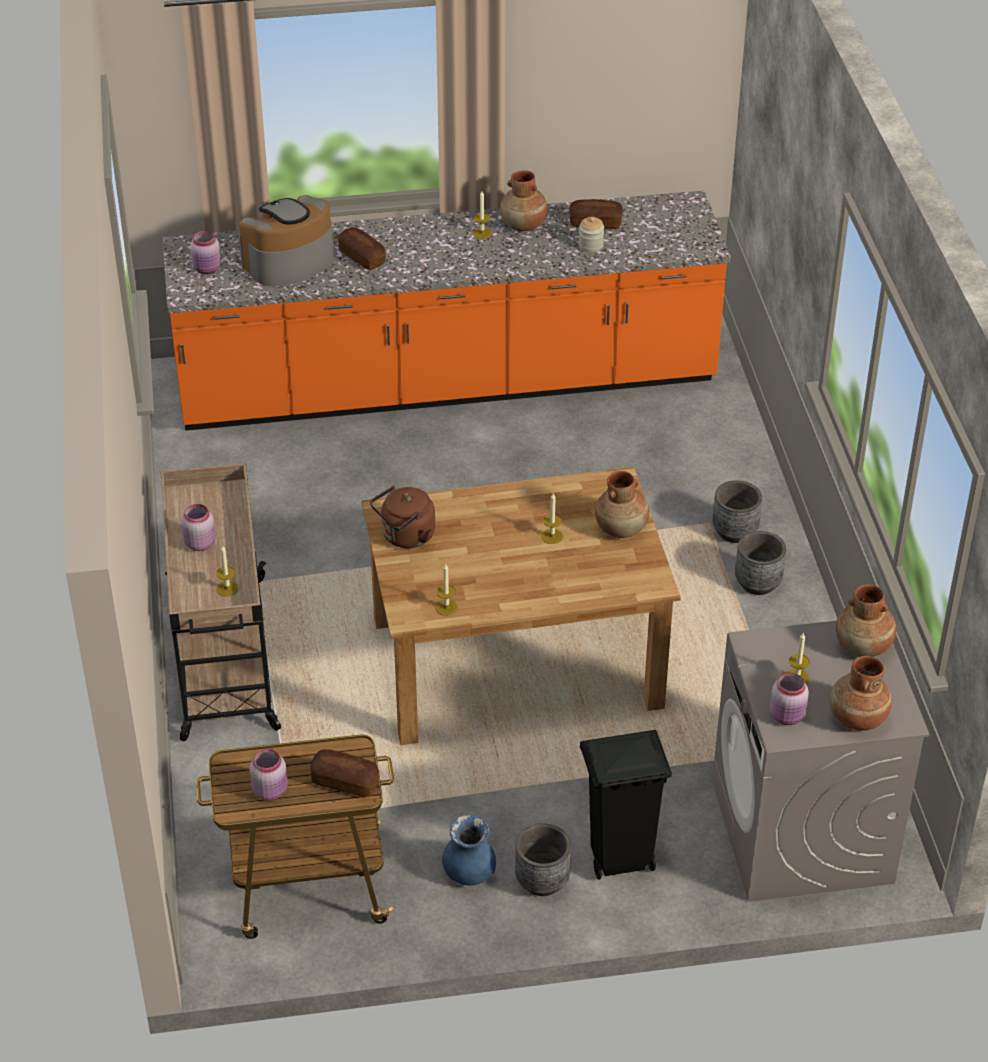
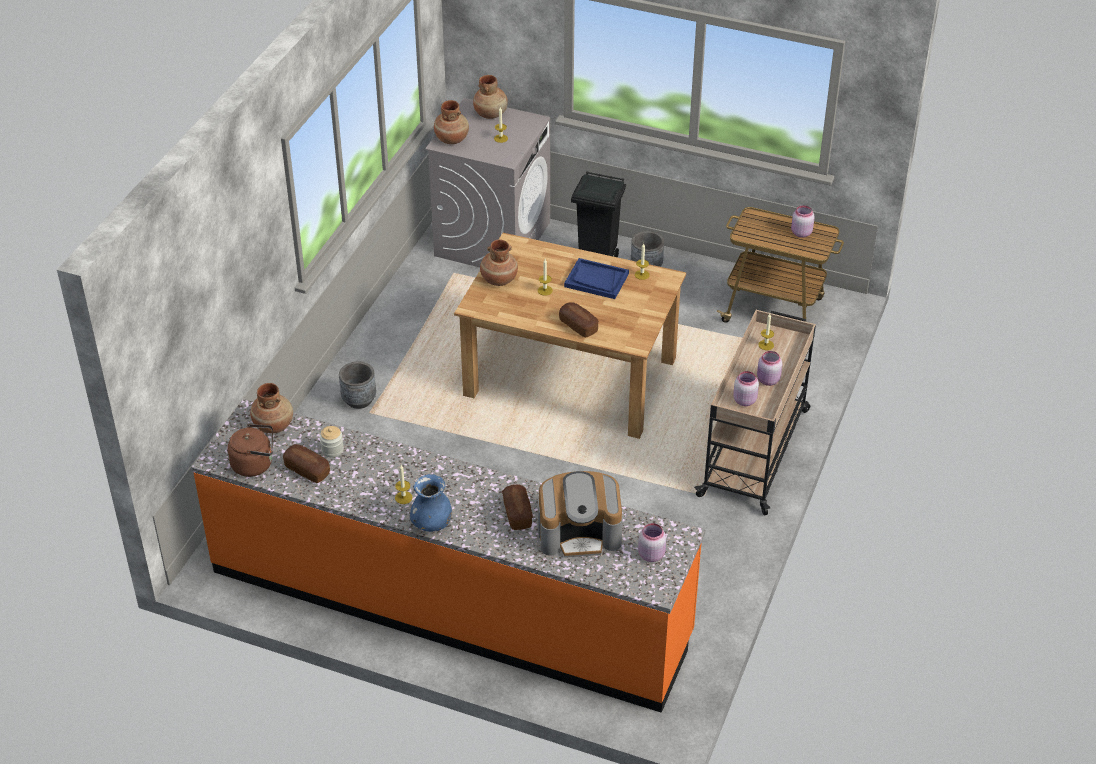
camera: 150 degrees left, 0 degrees up
bread [310,749,379,797] -> bread moved to [559,302,599,338]
brown kettle [370,486,435,548] -> brown kettle moved to [227,424,273,477]
blue vase [442,815,496,885] -> blue vase moved to [410,474,452,532]
brown vase [500,170,548,231] -> brown vase moved to [250,383,293,433]
grey planter [735,531,786,595] -> none
pink jar [770,673,809,725] -> pink jar moved to [733,371,759,406]
none -> blue tray [564,258,629,299]

